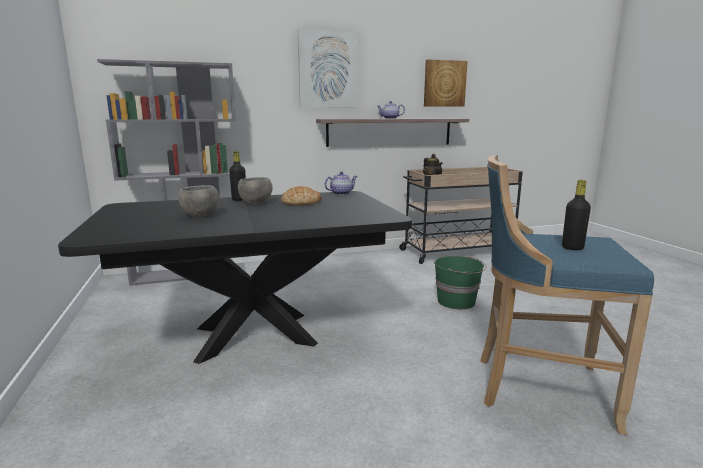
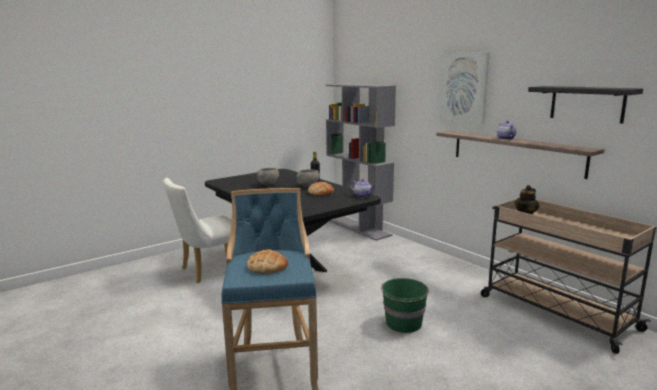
camera: 70 degrees right, 0 degrees up
picture [424,59,468,107] -> black shelf [528,86,643,124]
black bottle [562,180,591,250] -> bread [247,249,288,274]
none -> white chair [164,178,232,283]

